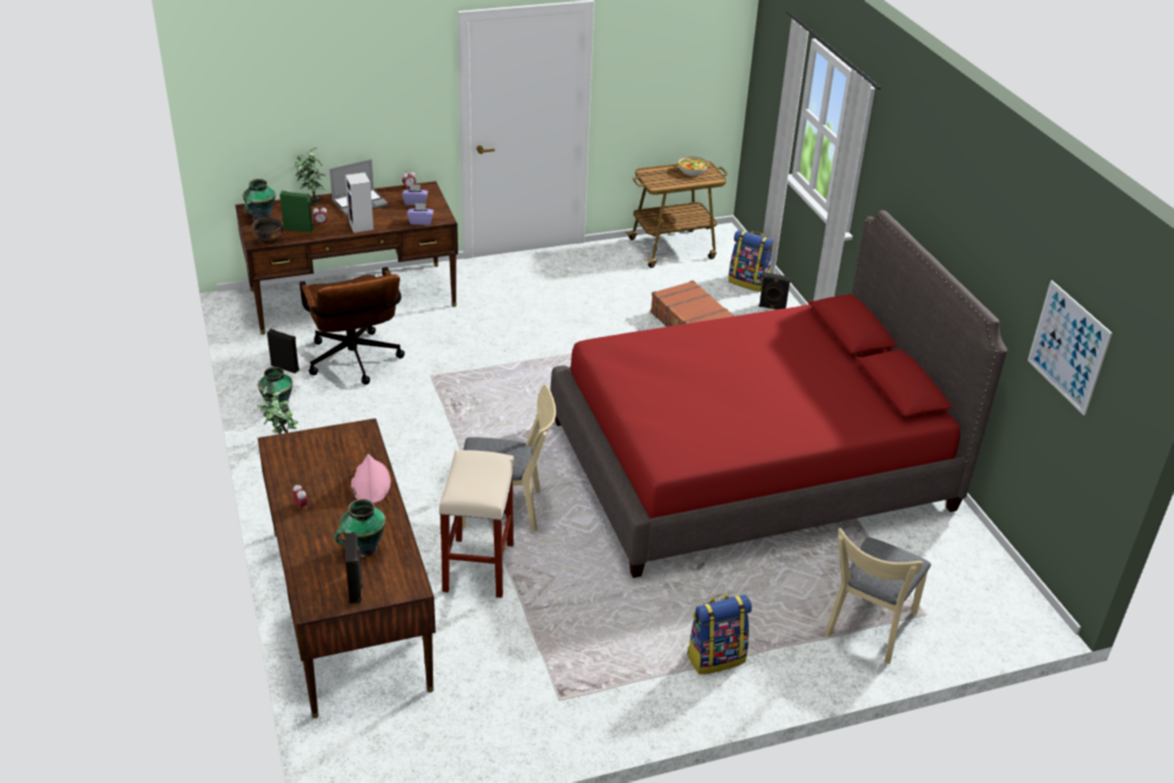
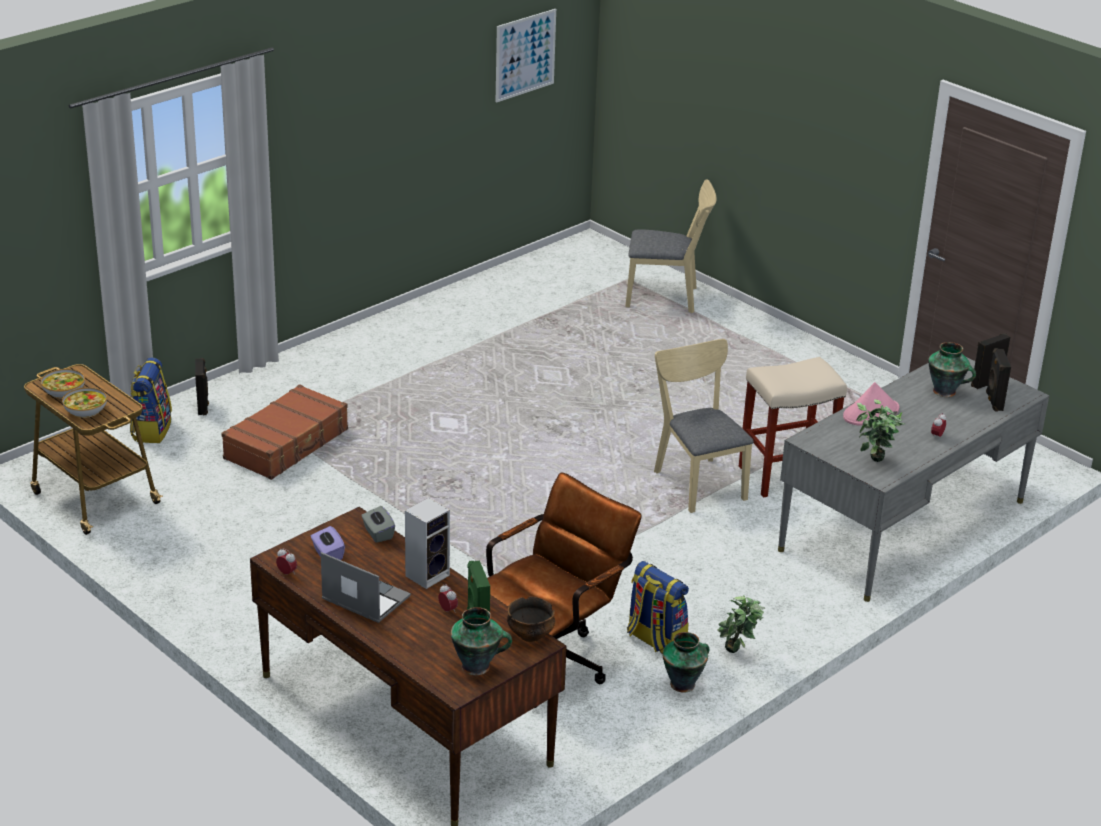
camera: 115 degrees left, 5 degrees down
brown desk [258,418,436,718] -> grey desk [778,357,1049,602]
black speaker [267,329,299,373] -> black speaker moved to [986,348,1011,411]
potted plant [293,147,326,204] -> potted plant moved to [856,399,904,462]
purple tissue box [407,203,434,225] -> grey tissue box [361,506,395,543]
red bed [551,210,1007,578] -> none
backpack [687,594,752,675] -> backpack moved to [627,561,689,654]
none -> bowl [62,387,107,418]

